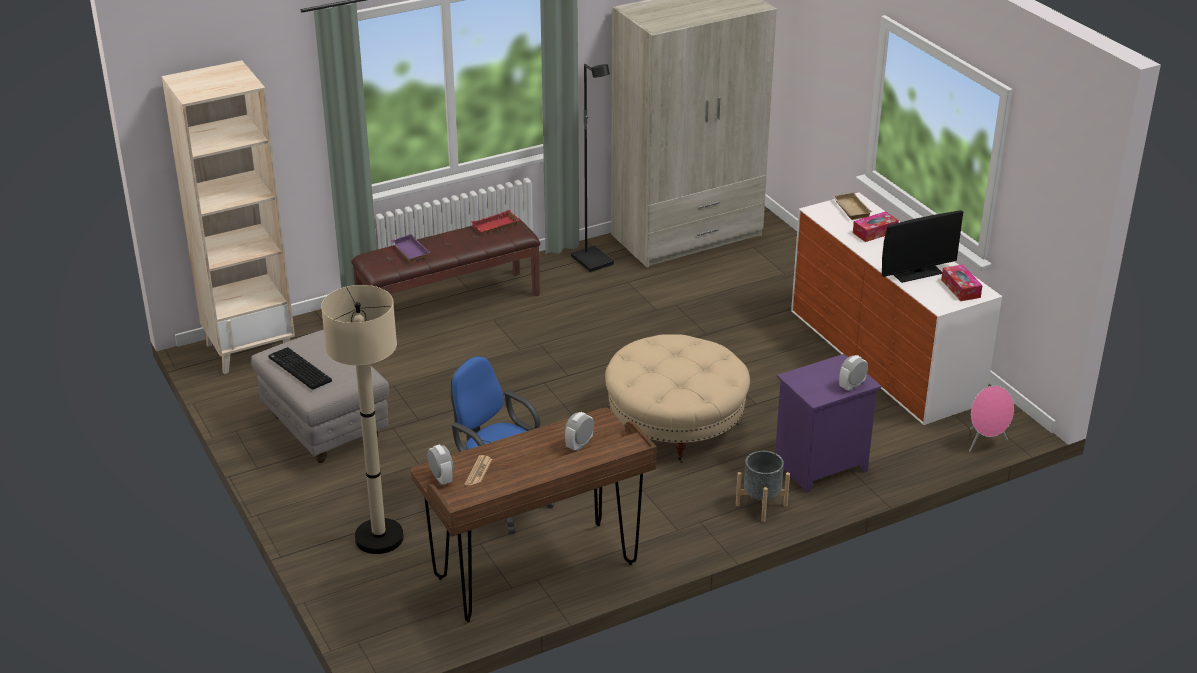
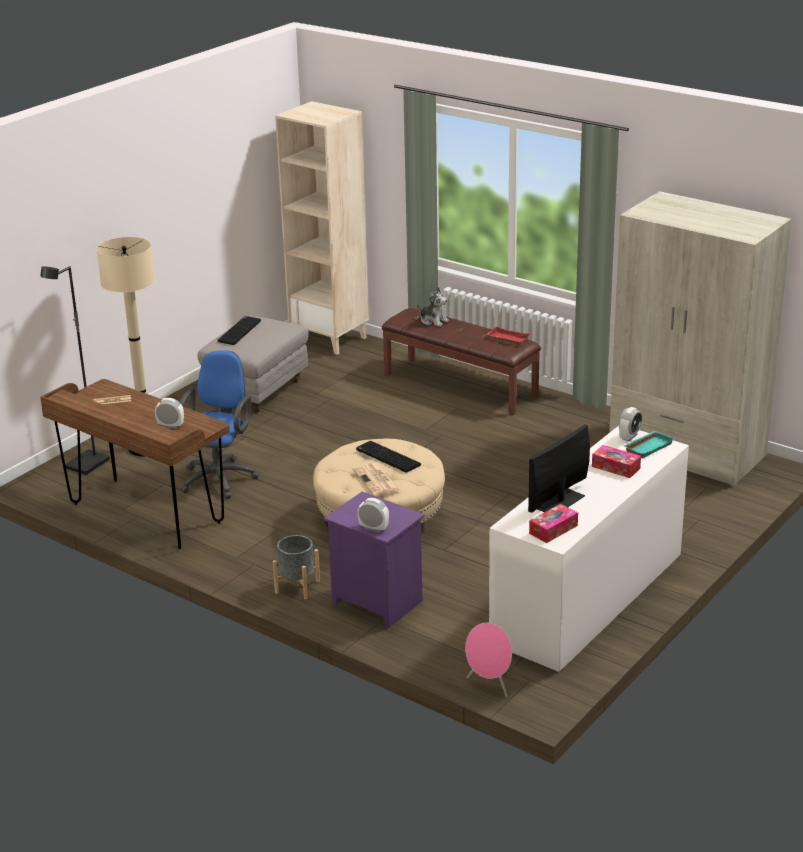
camera: 65 degrees right, 5 degrees down
purple tray [391,234,430,262] -> plush toy [417,286,449,327]
alarm clock [427,445,453,485] -> alarm clock moved to [619,407,642,441]
black floor lamp [571,64,614,272] -> black floor lamp moved to [40,266,110,475]
beige tray [832,192,872,220] -> turquoise tray [624,431,674,458]
monitor [882,210,963,283] -> monitor turned 90 degrees clockwise [528,425,590,513]
none -> newspaper [353,463,400,496]
none -> keyboard [356,441,421,473]

